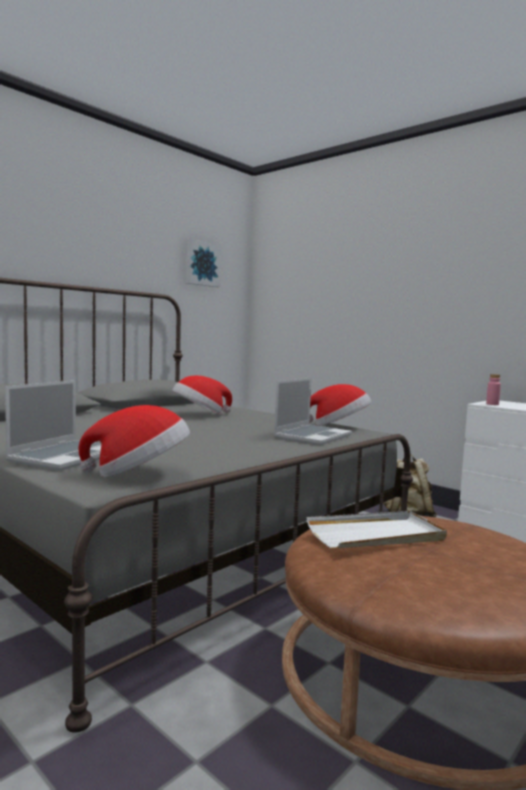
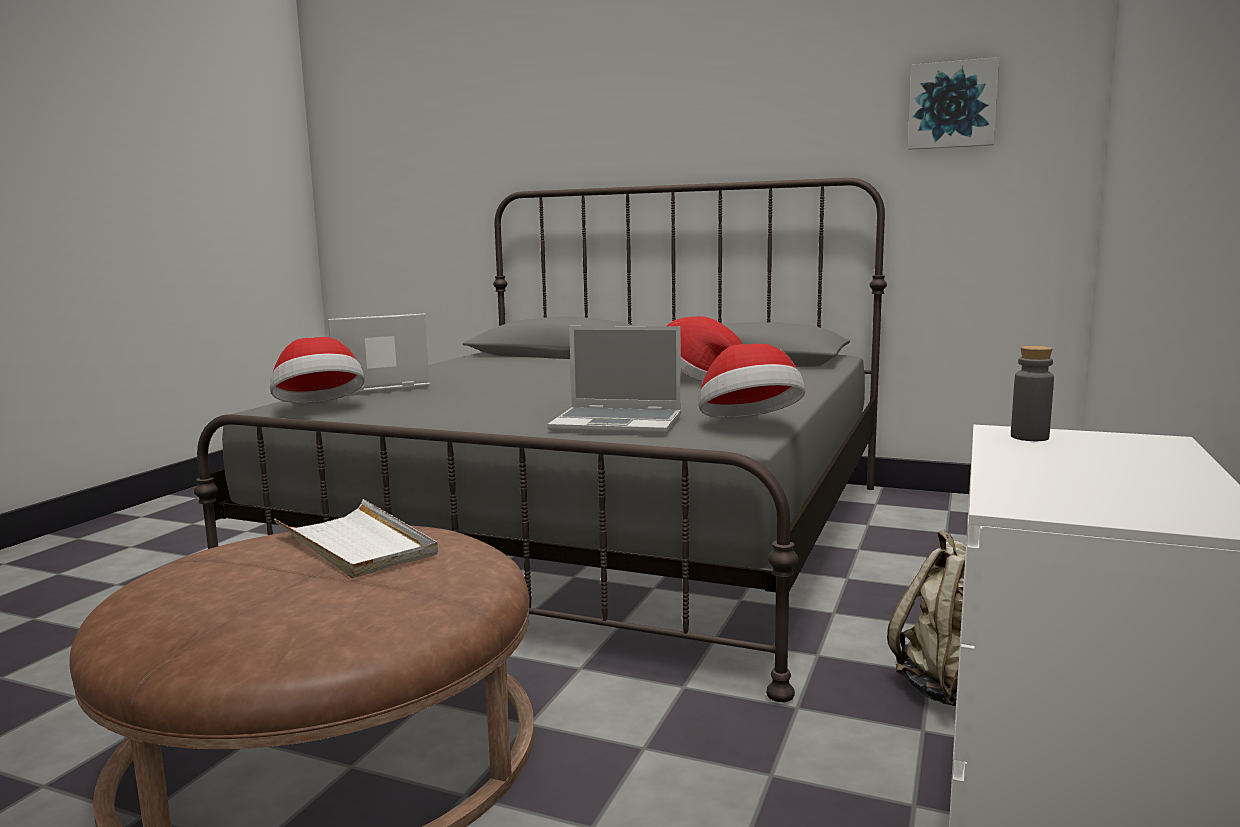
camera: 70 degrees right, 5 degrees up
laptop [5,380,101,471] -> laptop turned 150 degrees clockwise [328,314,430,396]
pink bottle [486,374,501,405] -> grey bottle [1011,346,1054,441]

